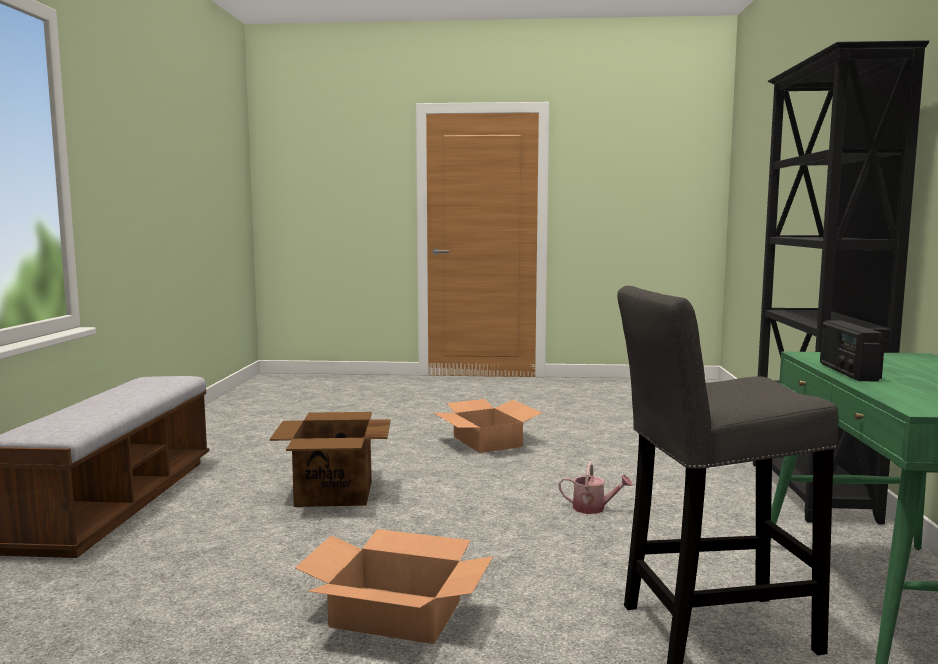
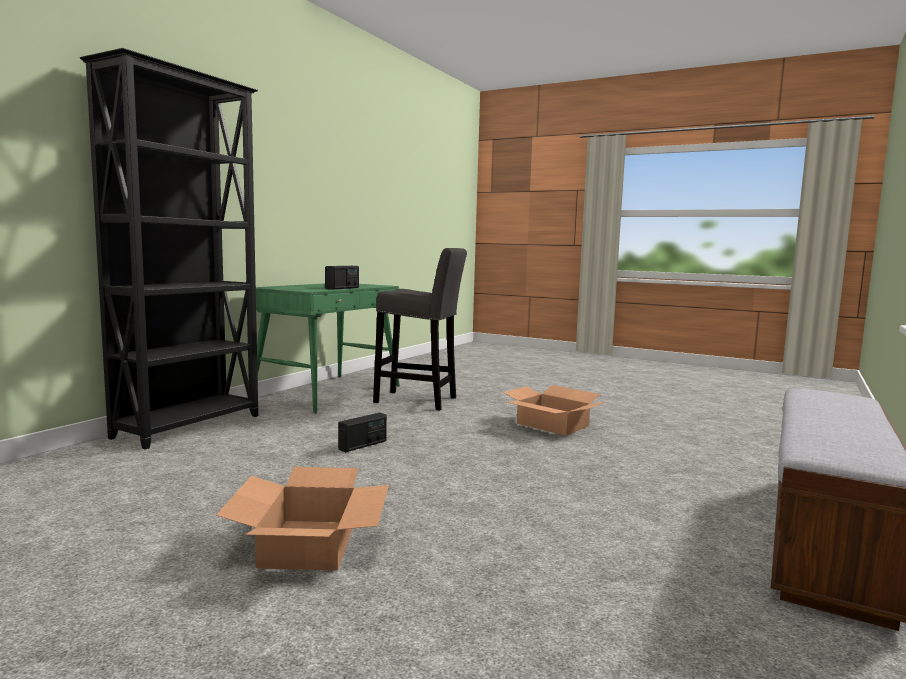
camera: 155 degrees left, 0 degrees up
cardboard box [270,412,391,507] -> none
watering can [558,462,633,514] -> radio [338,412,387,452]

